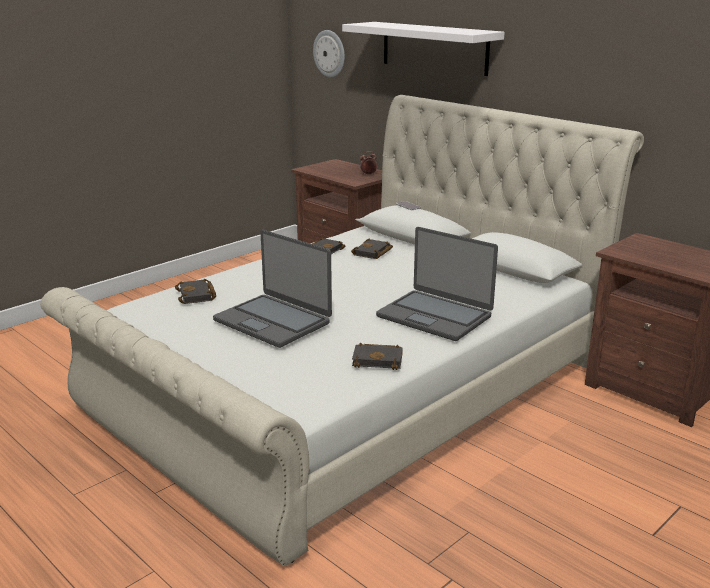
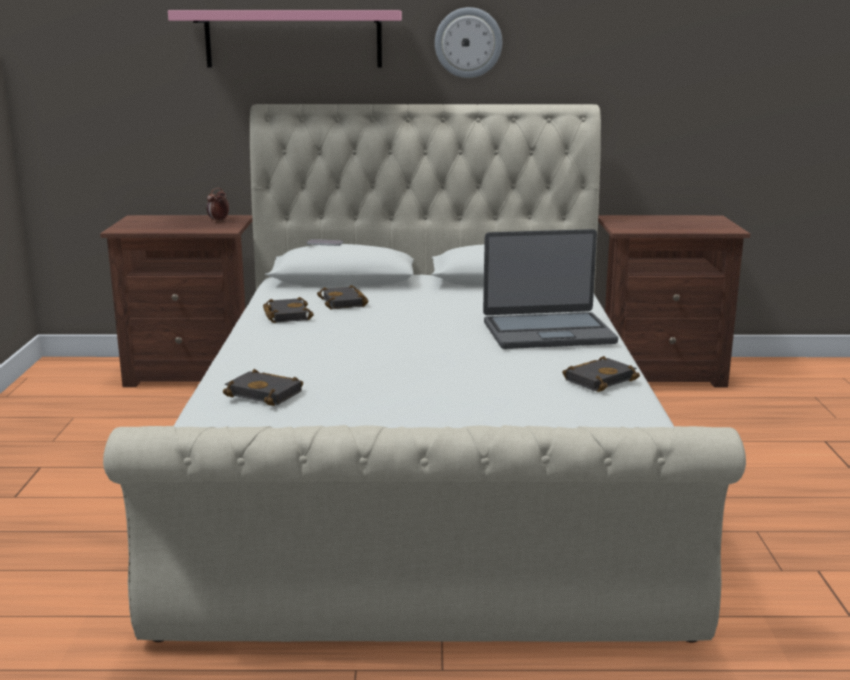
camera: 45 degrees left, 5 degrees down
laptop [213,230,332,348] -> none
wall clock [313,30,345,77] -> wall clock moved to [435,7,502,78]
white shelf [342,22,505,76] -> pink shelf [168,10,402,67]

